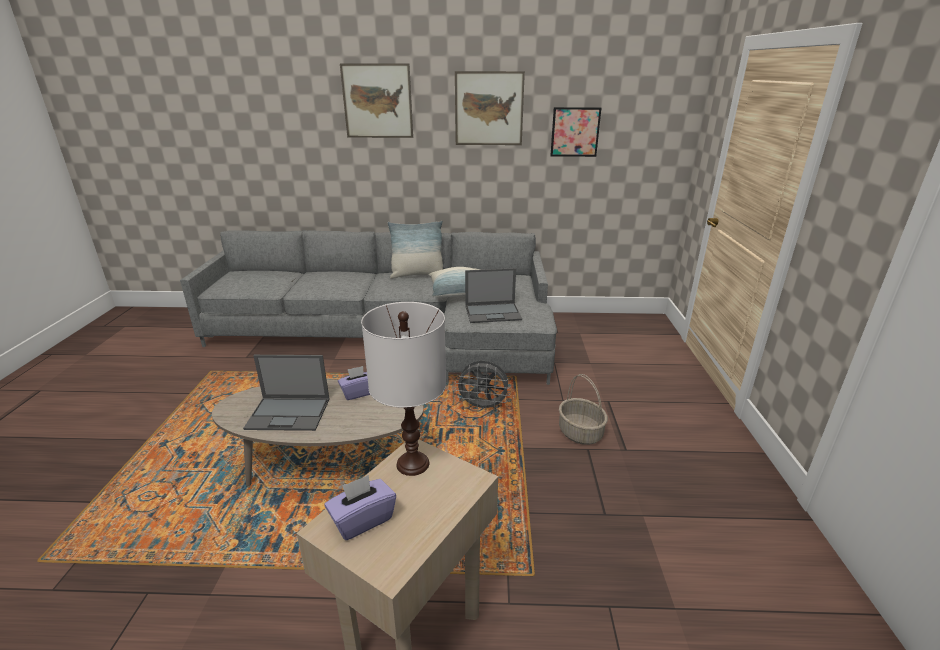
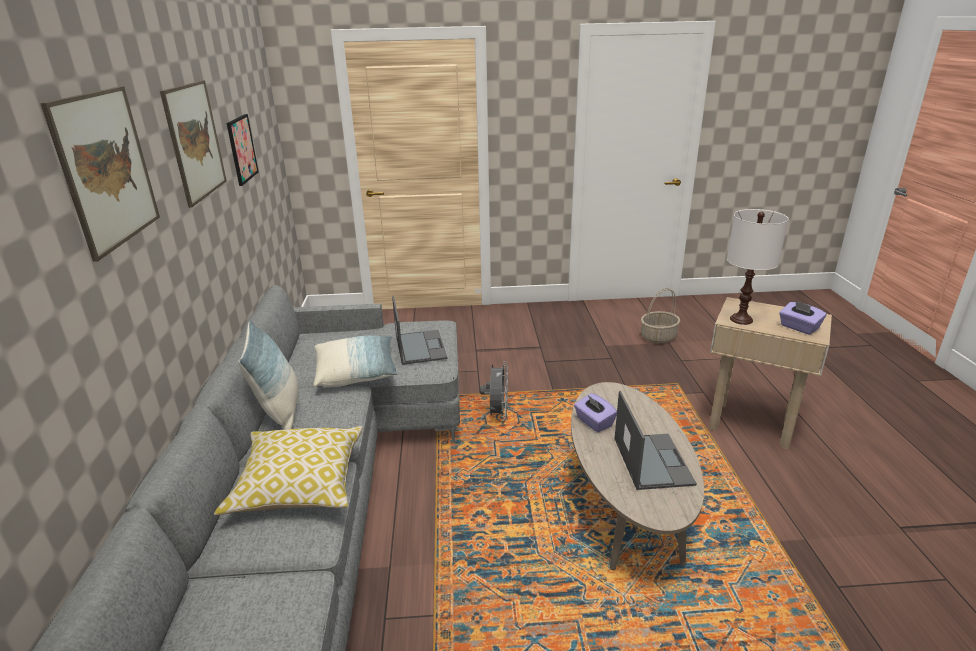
camera: 95 degrees left, 0 degrees up
basket [559,374,608,445] -> basket moved to [641,288,680,343]
none -> pillow [214,426,363,515]

